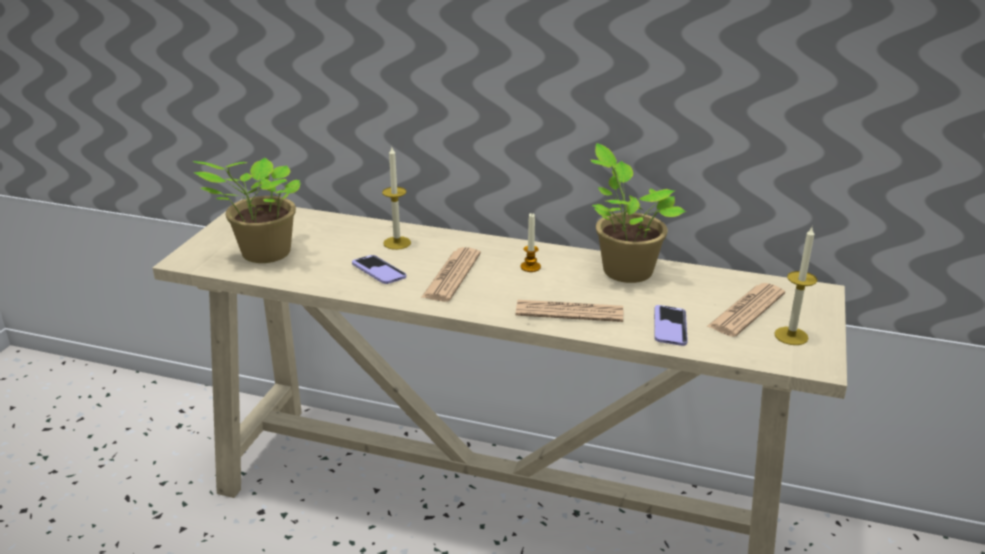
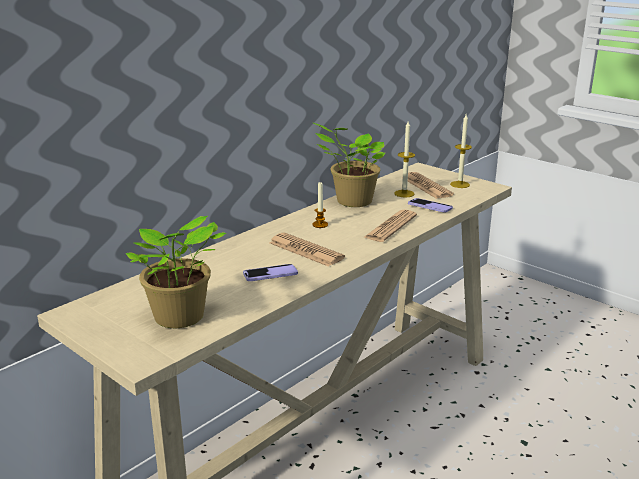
camera: 65 degrees left, 5 degrees down
candle [382,147,411,250] -> candle moved to [394,121,415,197]

